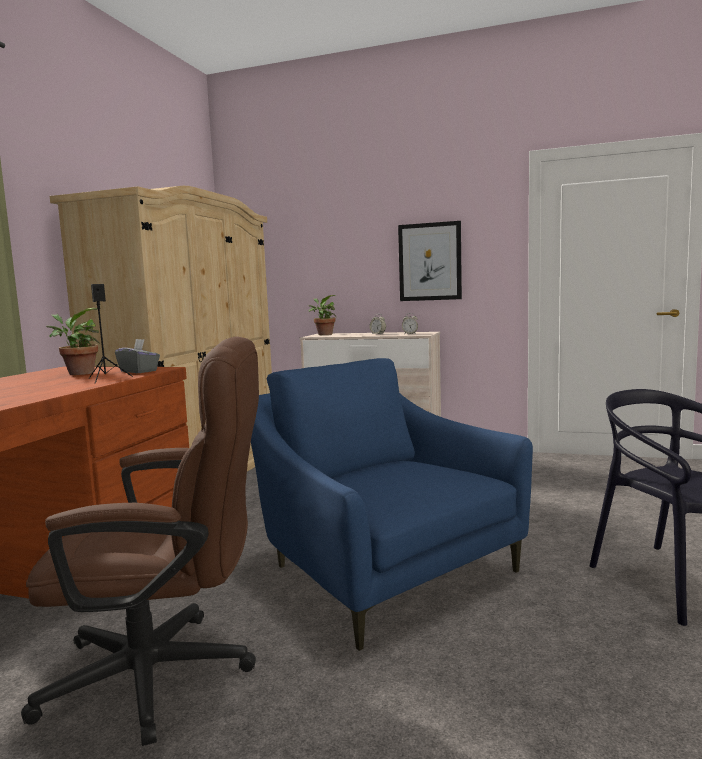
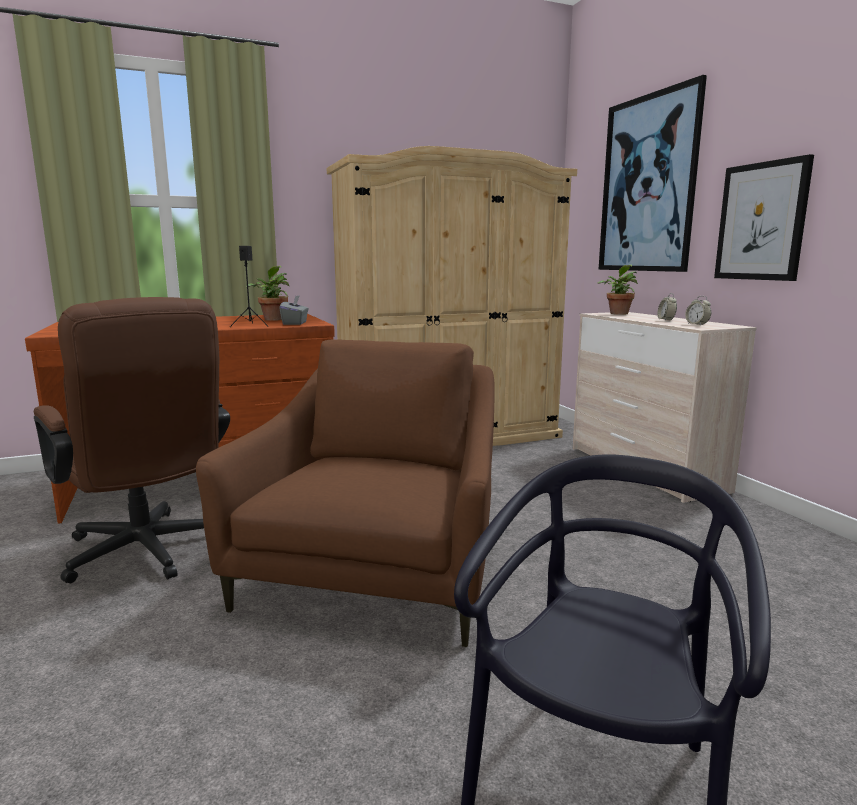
camera: 50 degrees right, 5 degrees up
blue armchair [251,358,533,651] -> brown armchair [196,339,495,647]
none -> picture [599,75,707,272]

